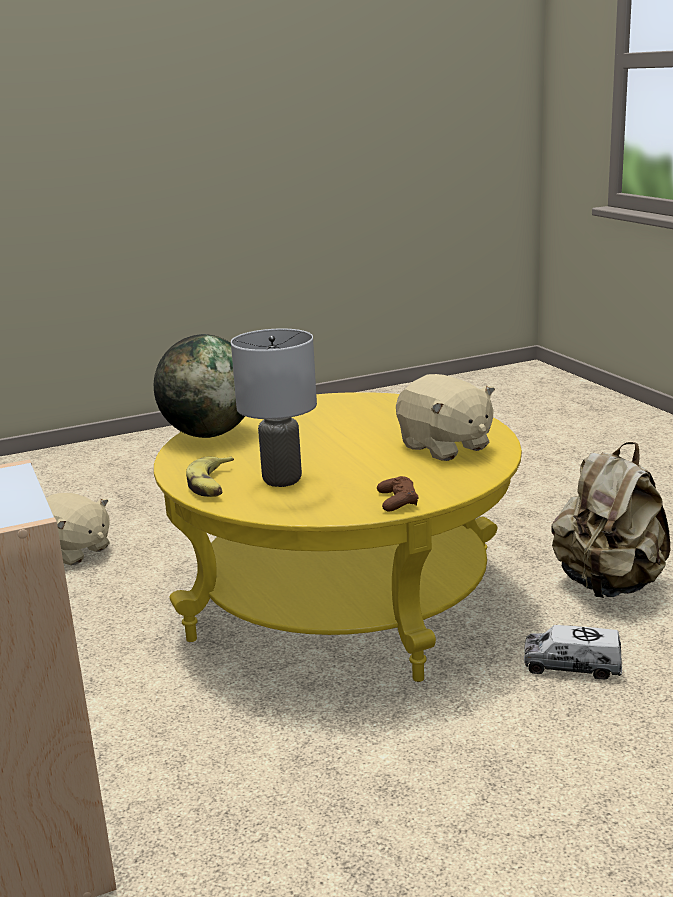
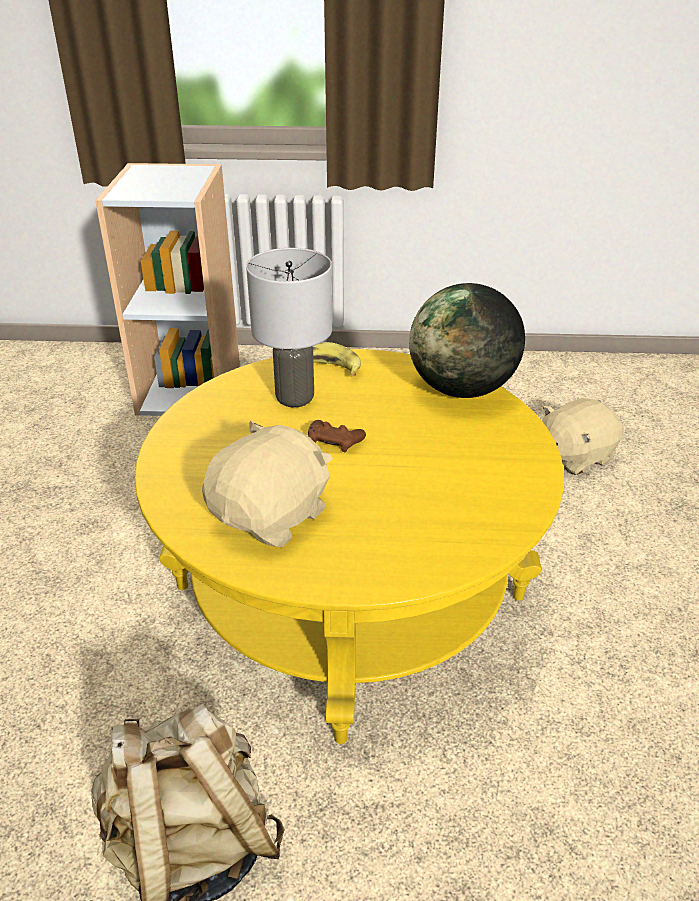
camera: 115 degrees right, 15 degrees up
brown game controller [377,476,418,511] -> brown game controller moved to [308,420,366,453]
beige plush toy [396,374,495,461] -> beige plush toy turned 135 degrees clockwise [202,421,333,547]
toy truck [524,625,622,679] -> none

